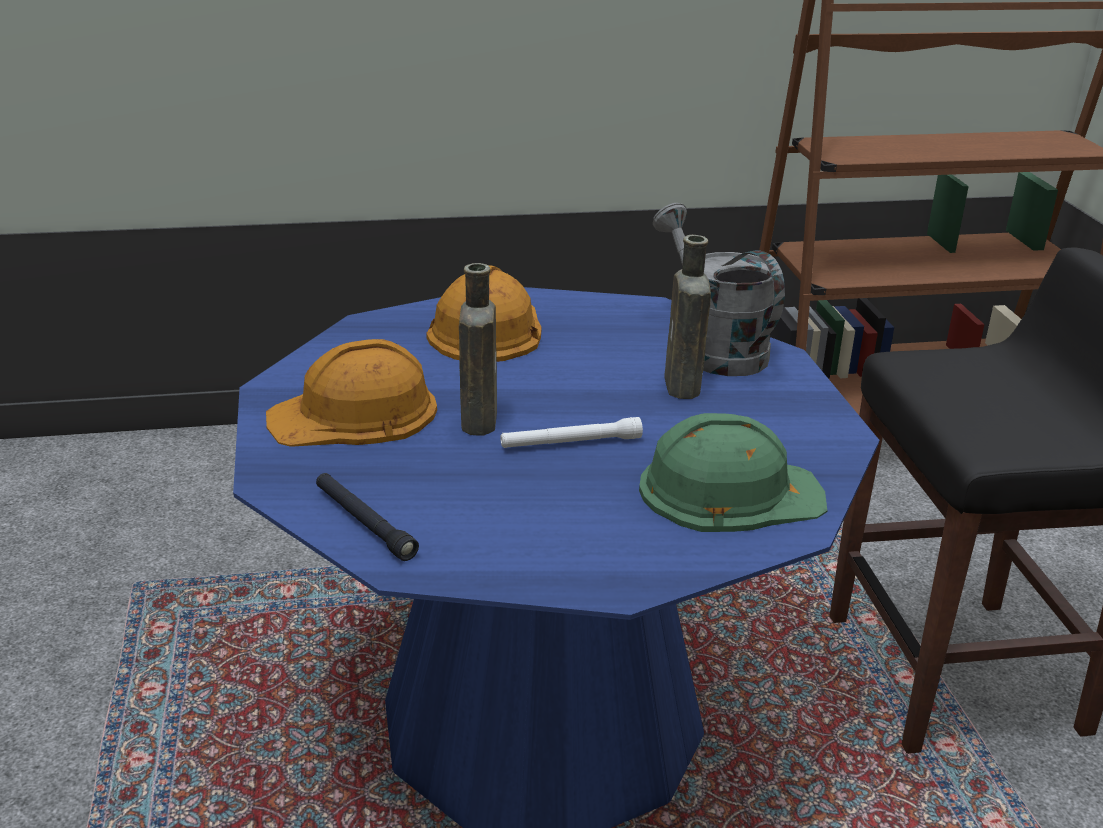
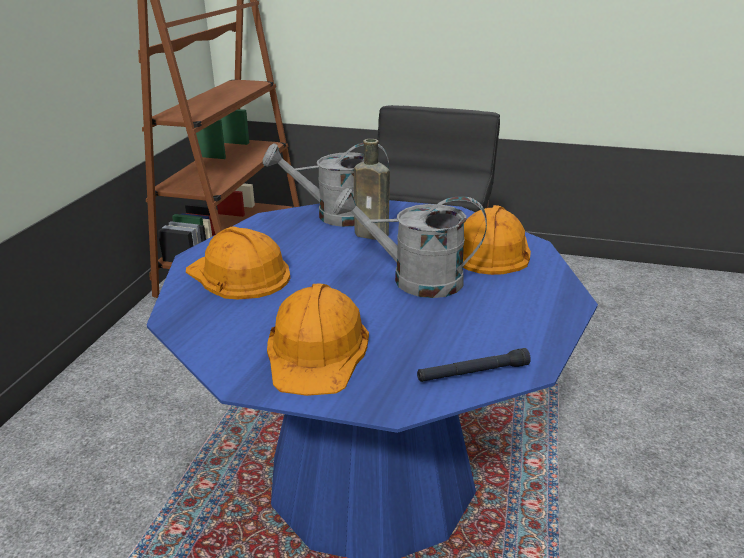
camera: 65 degrees left, 0 degrees up
brown bottle [459,263,497,436] -> none
white flashlight [500,417,643,448] -> grey watering can [333,188,487,298]
green hard hat [639,413,827,532] -> orange hard hat [463,205,531,275]

